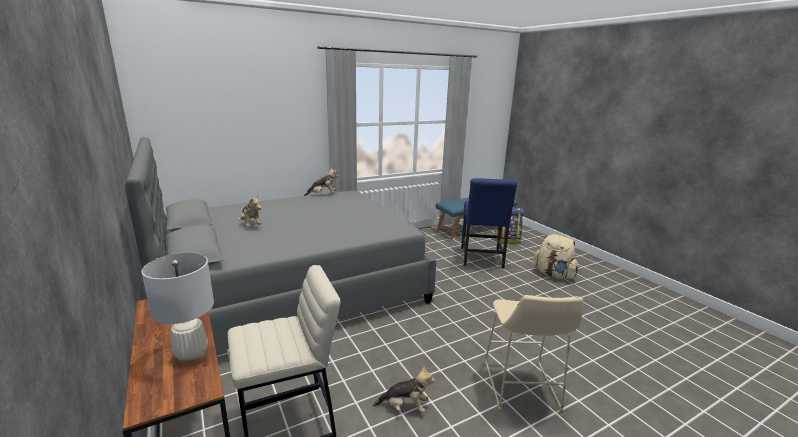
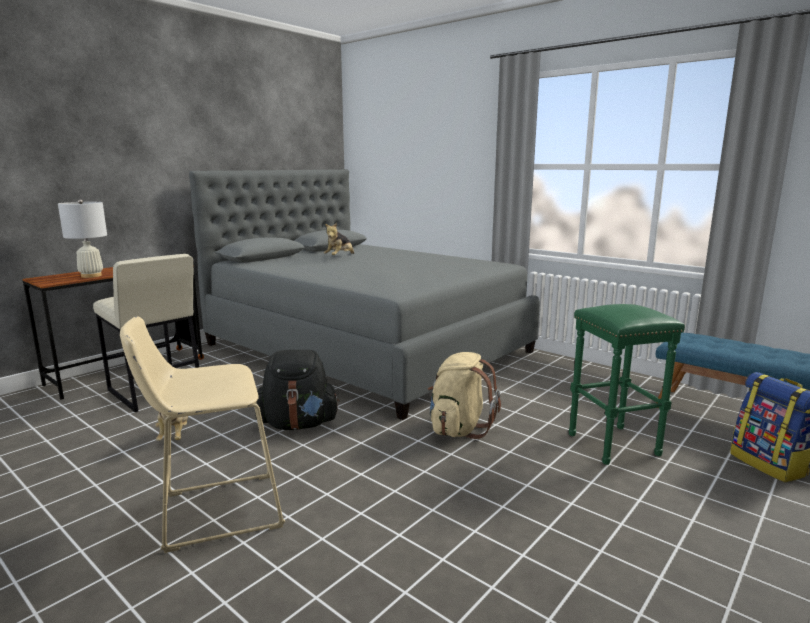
camera: 70 degrees right, 5 degrees down
plush toy [304,168,338,196] -> none
blue chair [461,178,517,268] -> green stool [569,304,685,465]
beige backpack [533,234,579,279] -> beige backpack moved to [428,352,501,439]
none -> black backpack [255,350,340,430]

